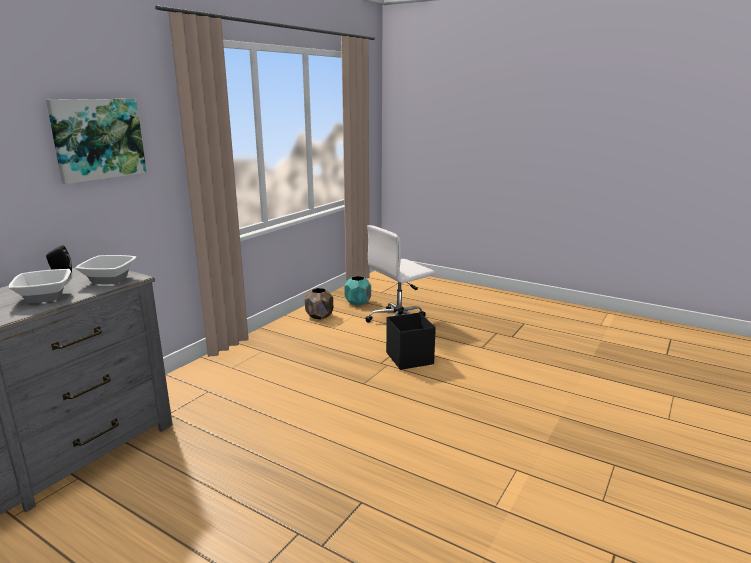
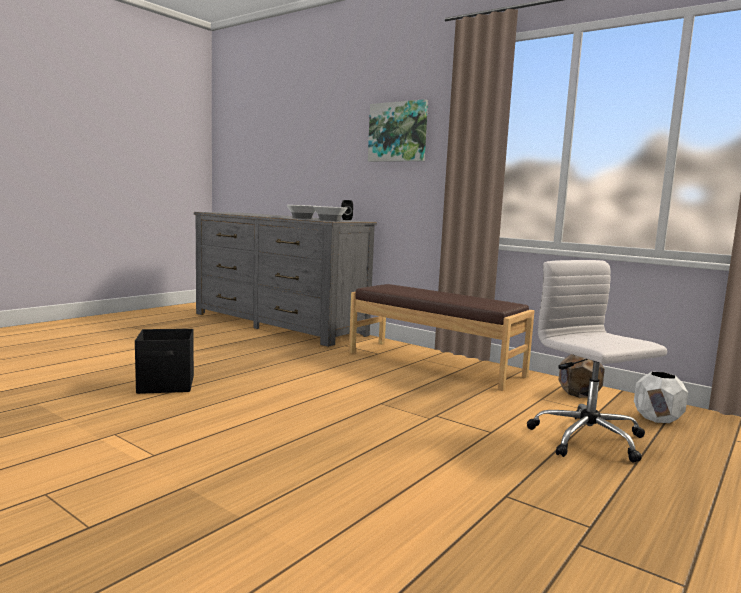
camera: 95 degrees right, 10 degrees down
turquoise planter [344,276,371,306] -> white planter [634,372,688,423]
black storage box [386,312,436,370] -> black storage box moved to [135,329,194,394]
none -> brown bench [349,284,535,391]

